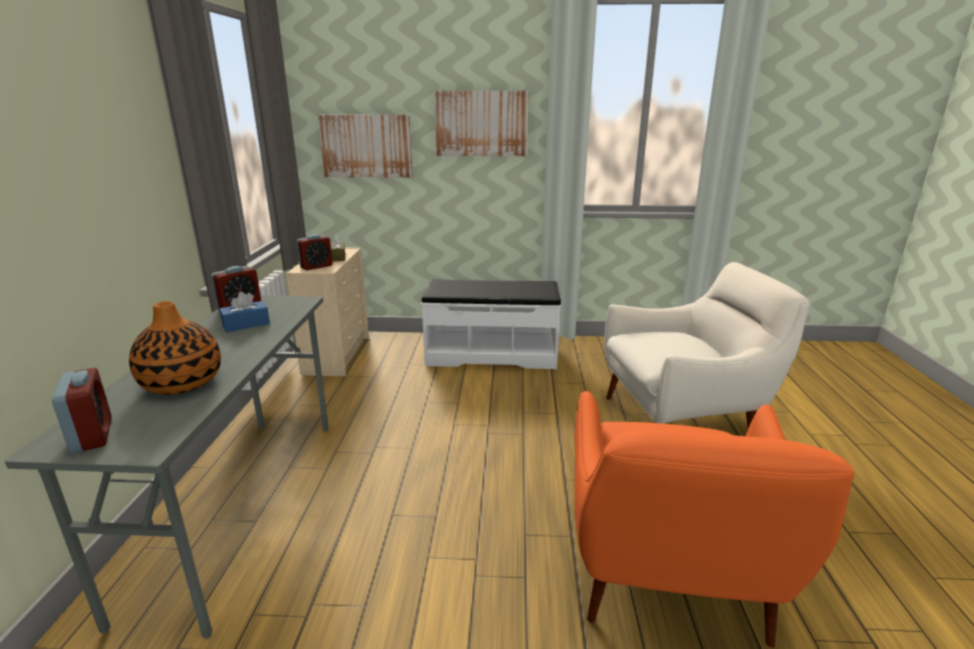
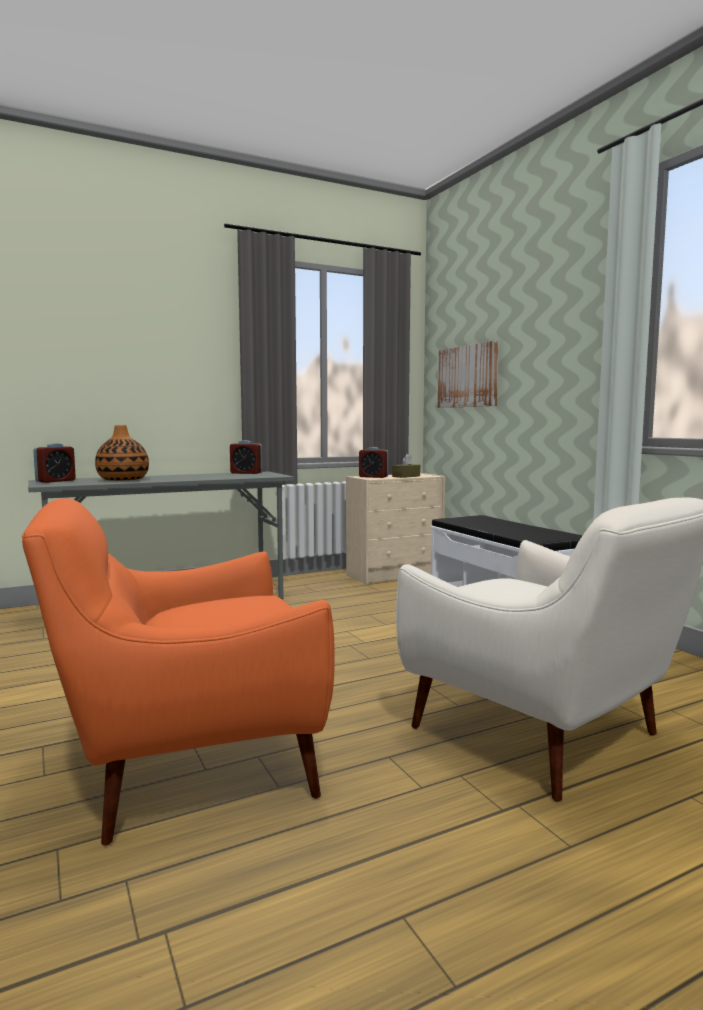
camera: 60 degrees right, 15 degrees down
blue tissue box [219,291,270,332] -> none
picture [435,91,529,156] -> none

